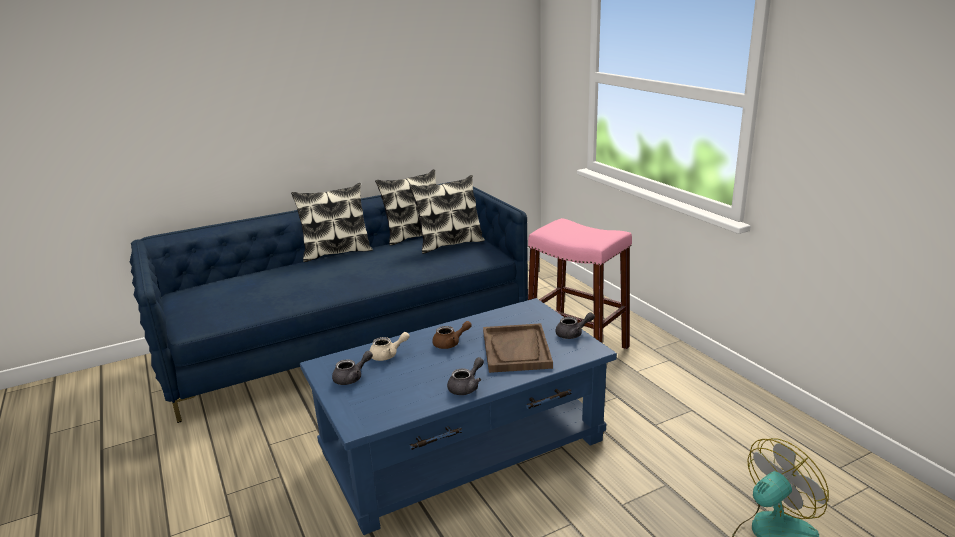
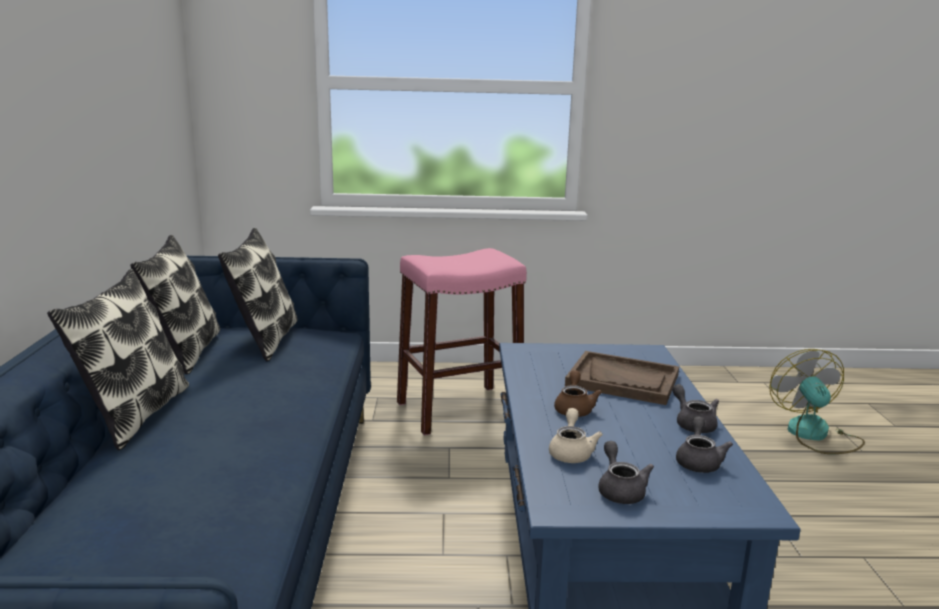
camera: 65 degrees left, 5 degrees down
grey teapot [556,312,595,339] -> grey teapot moved to [676,416,733,473]

